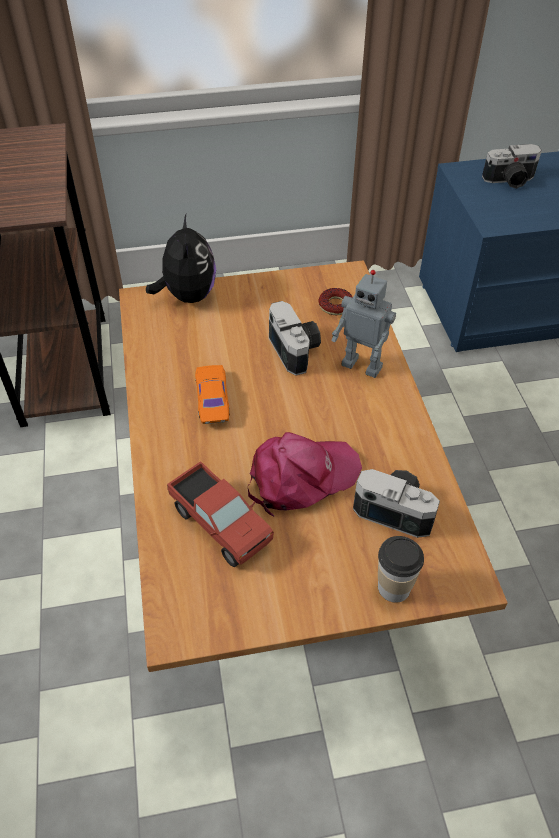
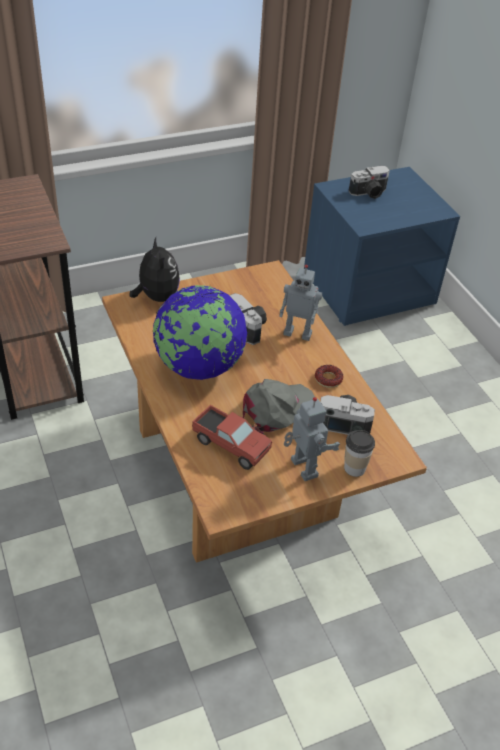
camera: 15 degrees left, 5 degrees down
orange toy car [195,365,230,424] -> globe [153,285,247,380]
pink cap [248,432,362,517] -> grey cap [243,379,315,436]
donut [319,288,353,315] -> donut moved to [315,365,343,388]
none -> toy robot [284,397,340,481]

